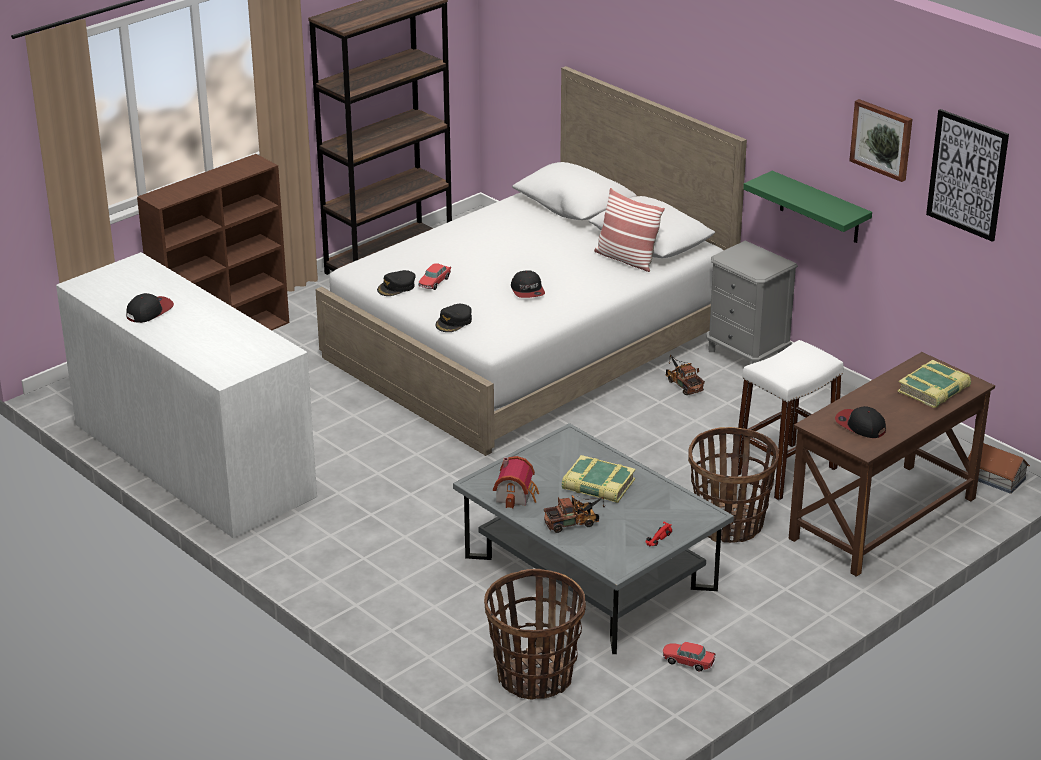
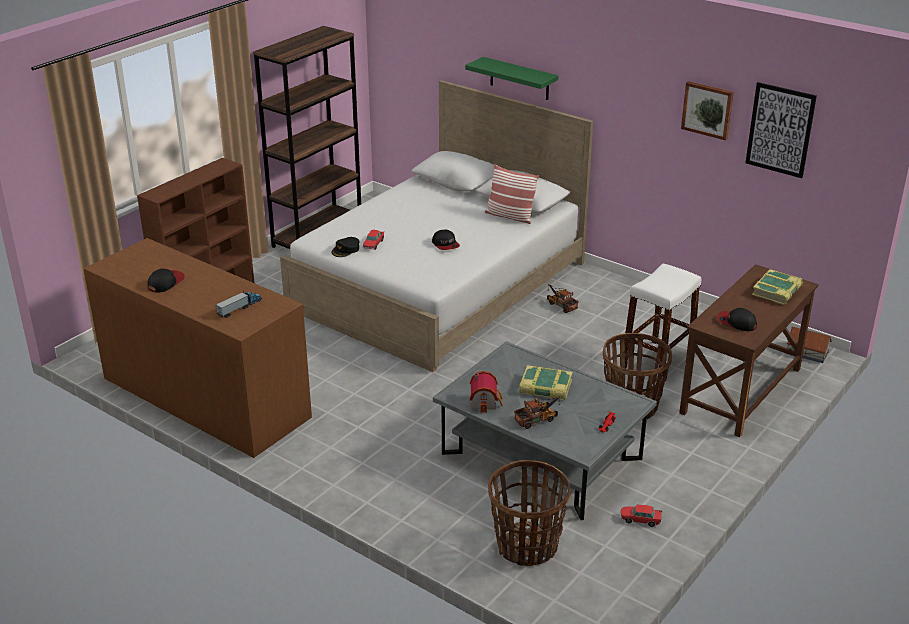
camera: 10 degrees left, 0 degrees up
white dresser [56,252,317,539] -> brown dresser [83,238,312,458]
black cap [435,304,472,332] -> none
grey nightstand [706,241,798,364] -> none
green shelf [743,171,872,243] -> green shelf moved to [465,57,558,100]
none -> toy truck [216,291,262,318]

